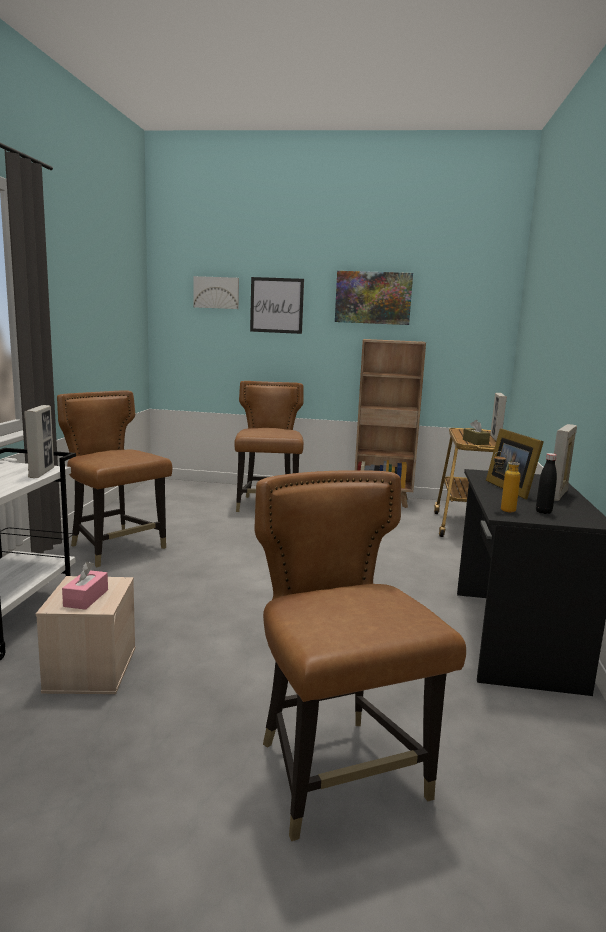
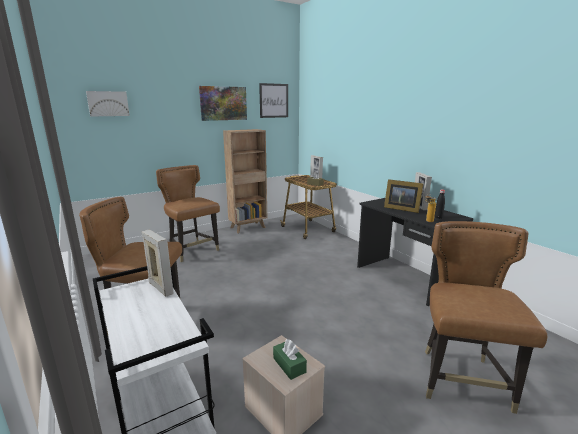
camera: 40 degrees left, 5 degrees up
pink tissue box [62,562,108,610] -> green tissue box [273,339,307,380]
picture [250,277,304,334] -> picture moved to [259,83,288,118]
brown chair [254,470,466,841] -> brown chair turned 75 degrees clockwise [425,221,547,414]

